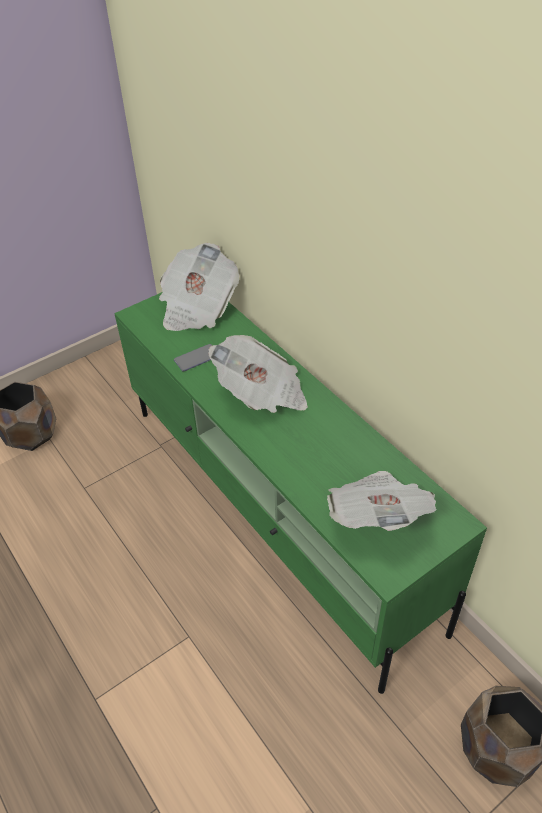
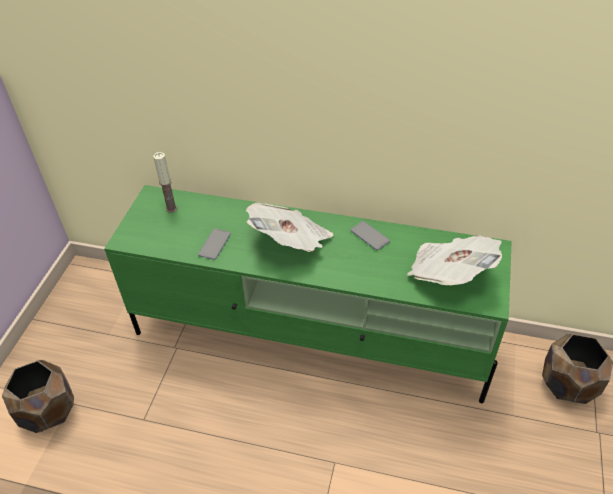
camera: 40 degrees left, 0 degrees up
newspaper [159,243,239,331] -> candle [153,152,178,213]
none -> phone [350,221,390,250]

